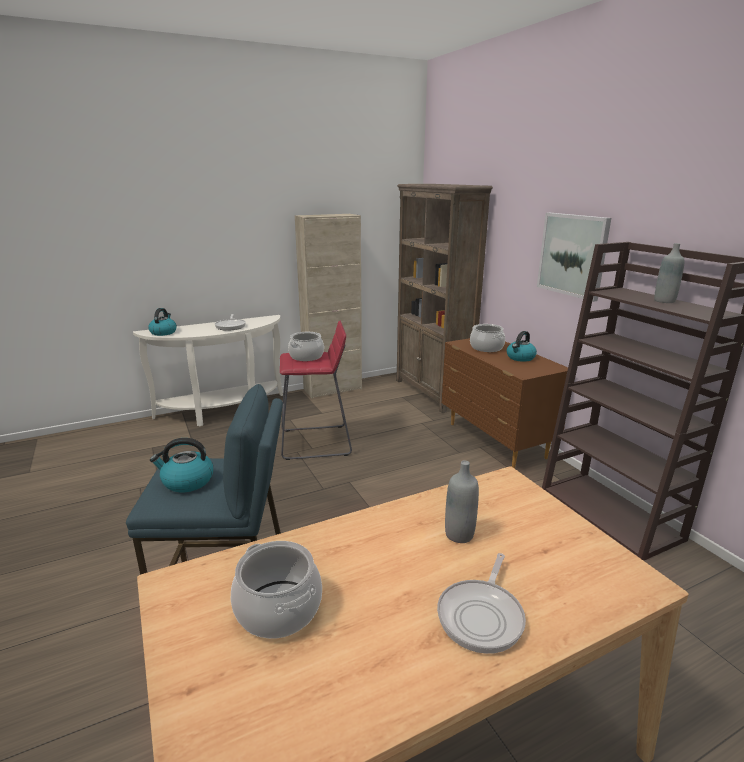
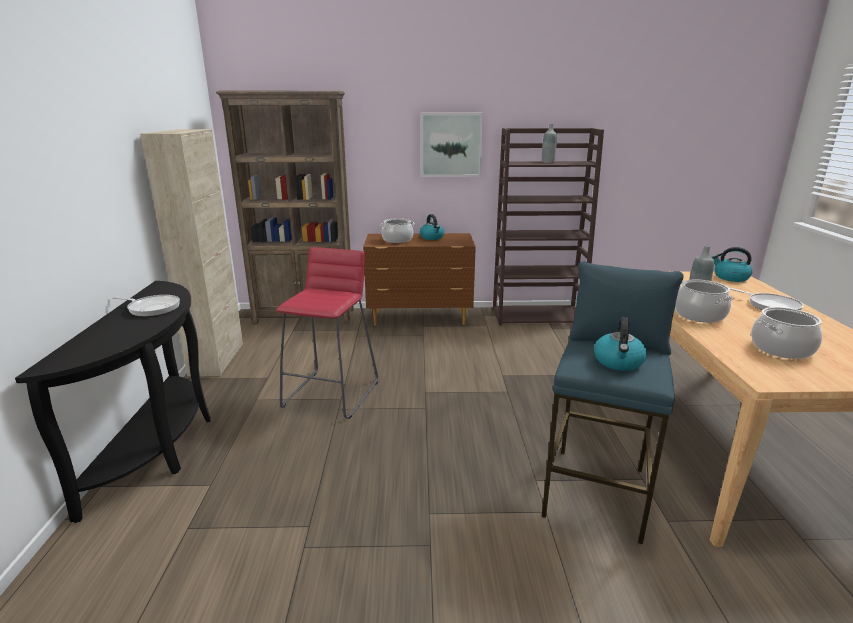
camera: 65 degrees left, 0 degrees up
white console table [133,315,283,426] -> black console table [15,281,211,523]
kettle [148,308,177,336] -> kettle moved to [712,247,753,282]
cooking pot [288,332,324,361] -> cooking pot moved to [675,279,733,323]

